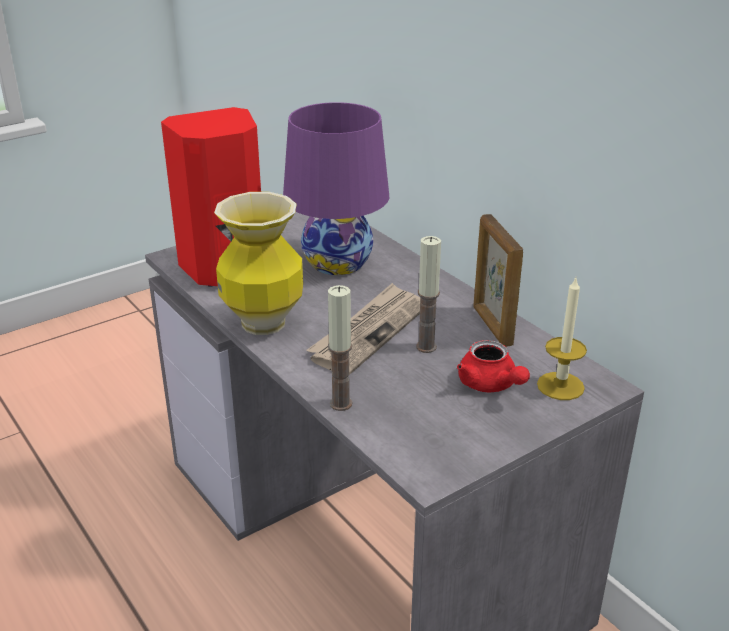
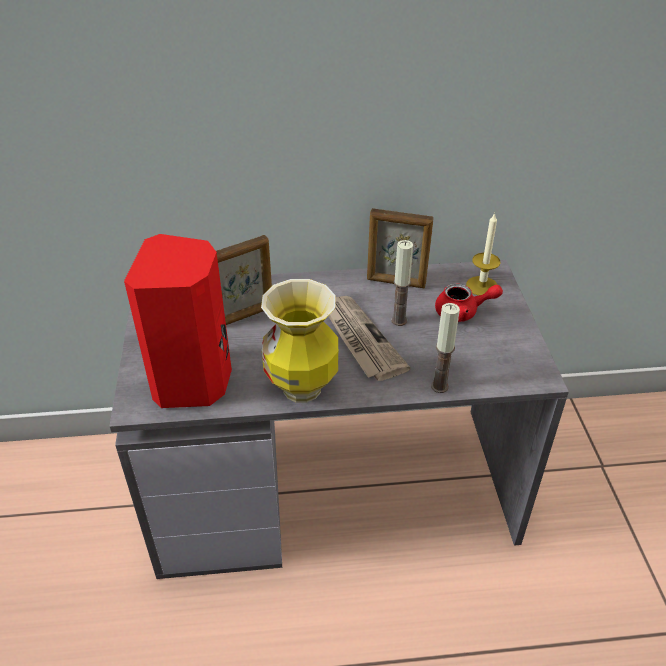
camera: 60 degrees left, 10 degrees up
purple table lamp [283,102,389,275] -> picture frame [216,235,272,325]

